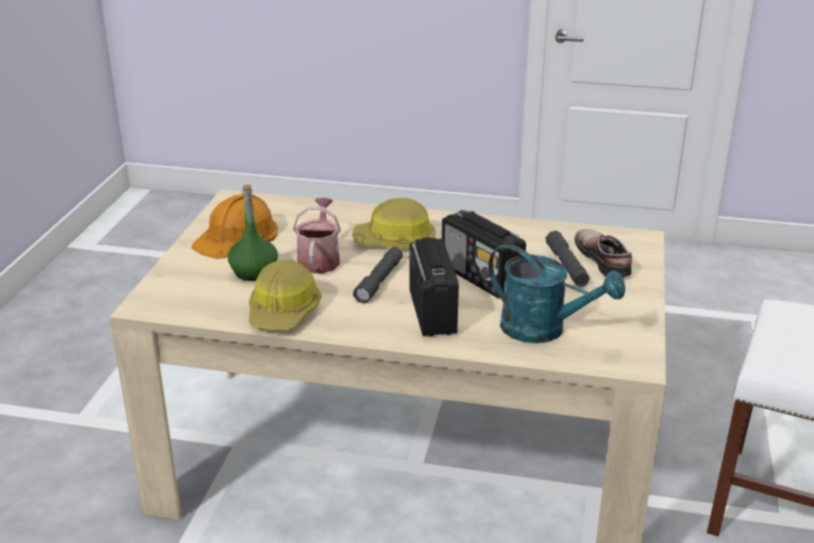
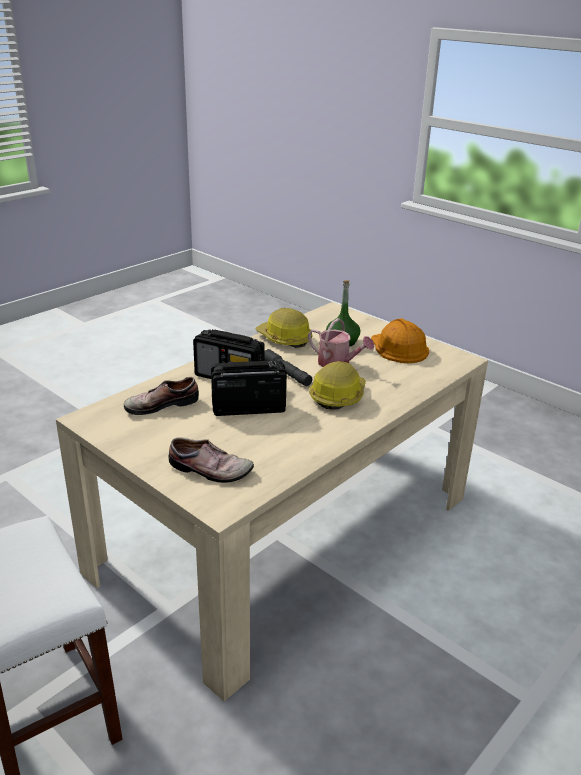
camera: 120 degrees right, 0 degrees up
turquoise watering can [488,244,625,343] -> shoe [124,377,199,415]
grey flashlight [546,231,589,287] -> none

